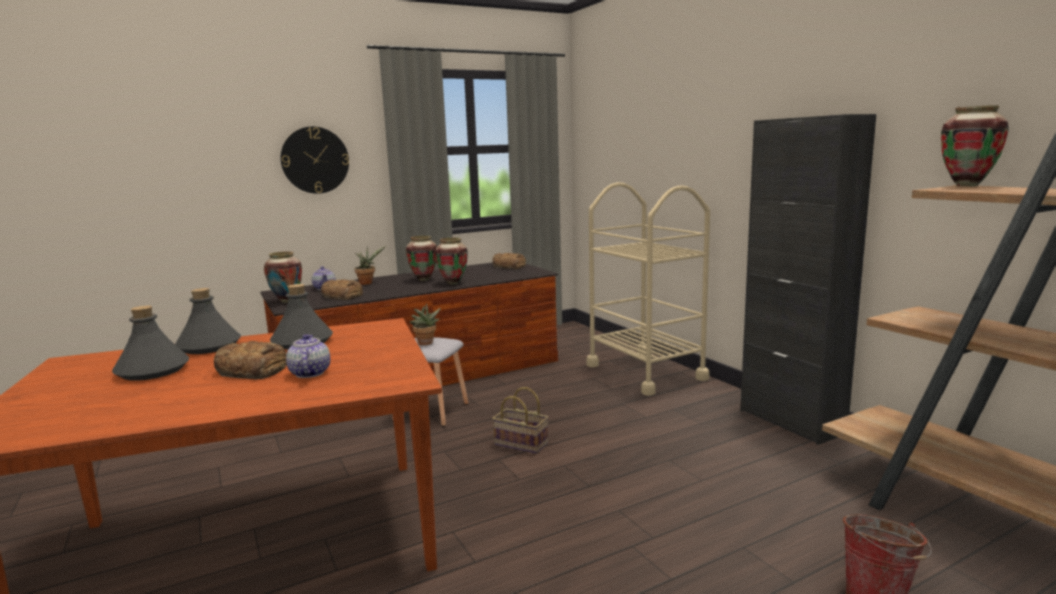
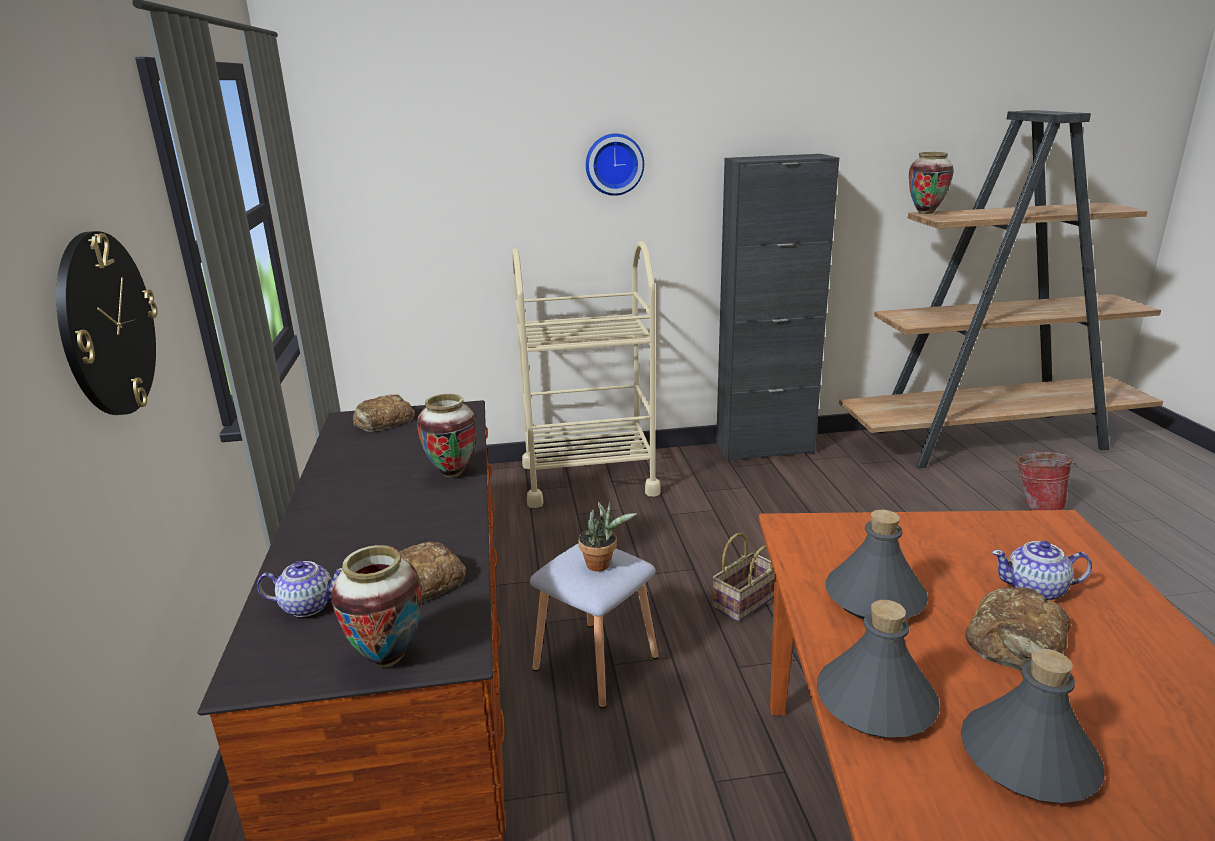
camera: 70 degrees left, 10 degrees up
potted plant [355,246,386,285] -> none
vase [406,236,437,281] -> none
none -> wall clock [586,134,644,196]

